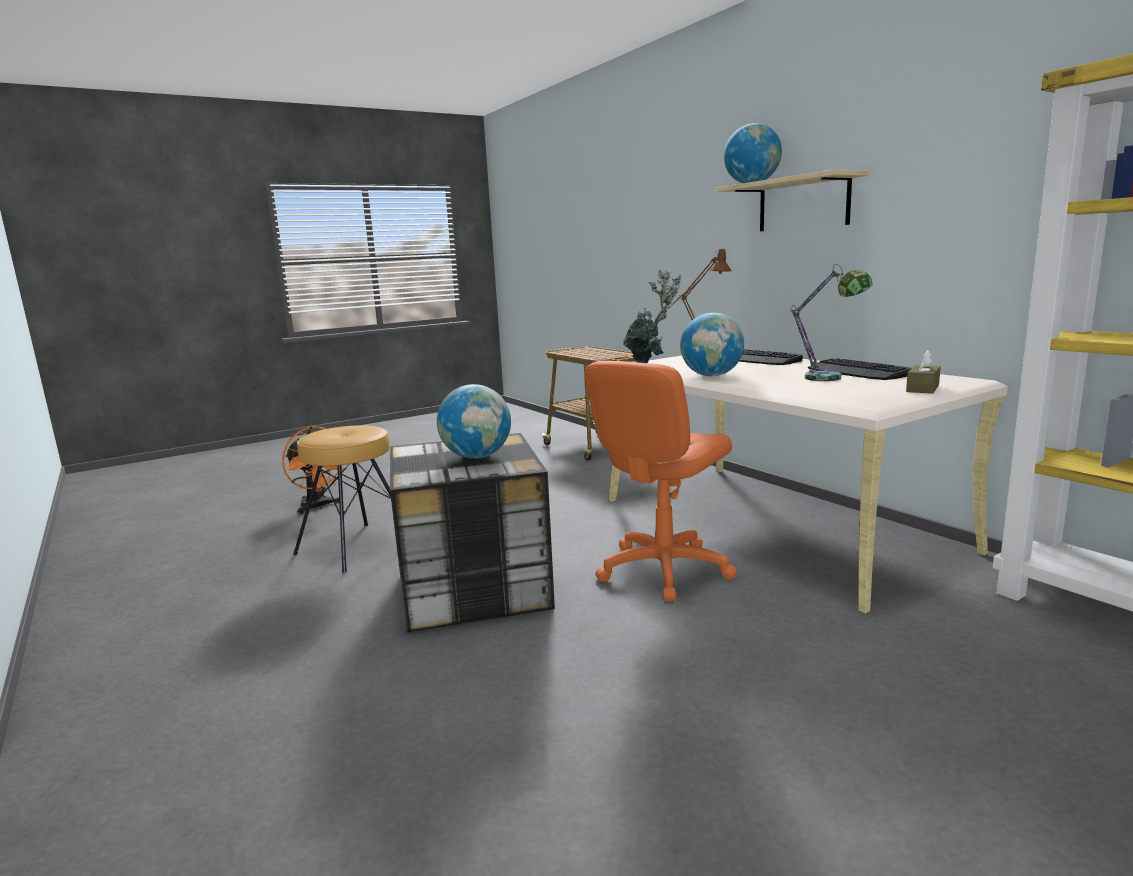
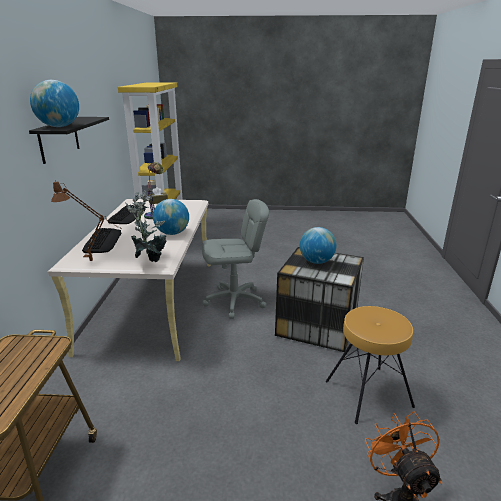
camera: 145 degrees left, 10 degrees up
orange office chair [584,361,737,601] -> grey office chair [202,199,269,319]
beige shelf [717,169,869,231] -> black shelf [29,117,109,164]

